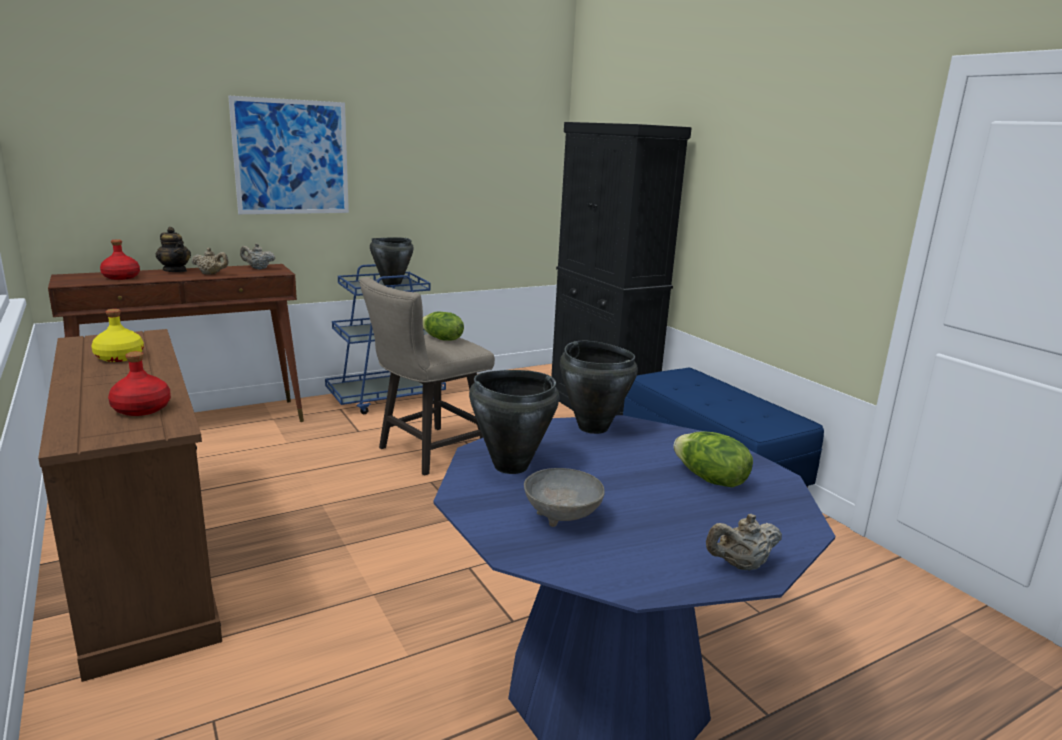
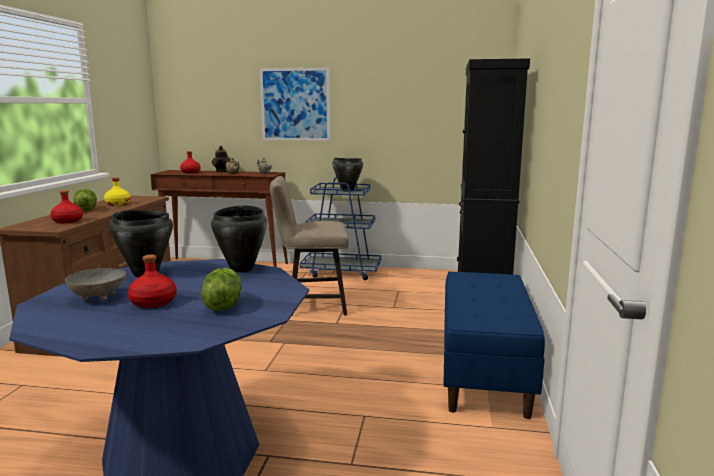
camera: 40 degrees right, 5 degrees down
lettuce [423,312,464,340] -> lettuce moved to [73,189,97,211]
beige teapot [706,514,782,571] -> none
none -> red bottle [128,254,176,308]

